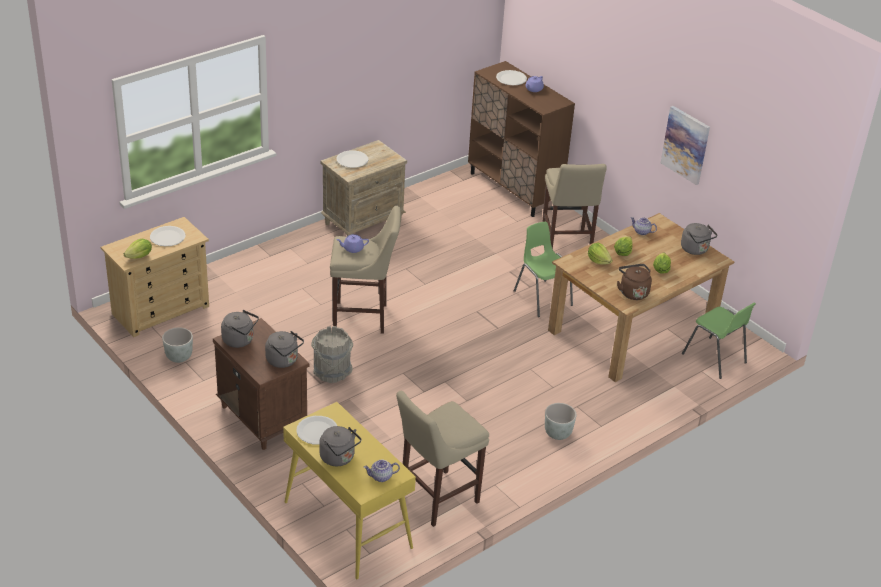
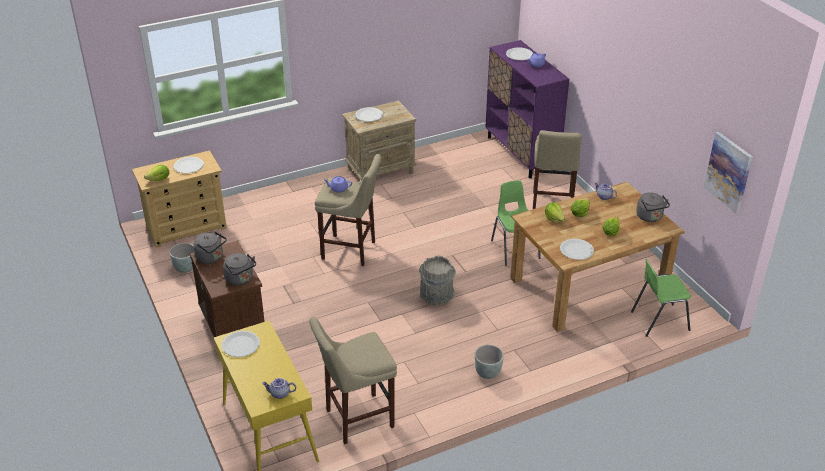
camera: 15 degrees right, 0 degrees up
grey bucket [311,326,353,383] -> grey bucket moved to [419,256,456,306]
grey kettle [319,426,362,466] -> none
brown cabinet [468,61,575,217] -> purple cabinet [486,40,569,178]
brown kettle [617,264,652,300] -> white plate [560,239,594,260]
picture [661,106,710,185] -> picture moved to [704,132,753,213]
green chair [682,302,756,379] -> green chair turned 105 degrees clockwise [631,259,691,337]

